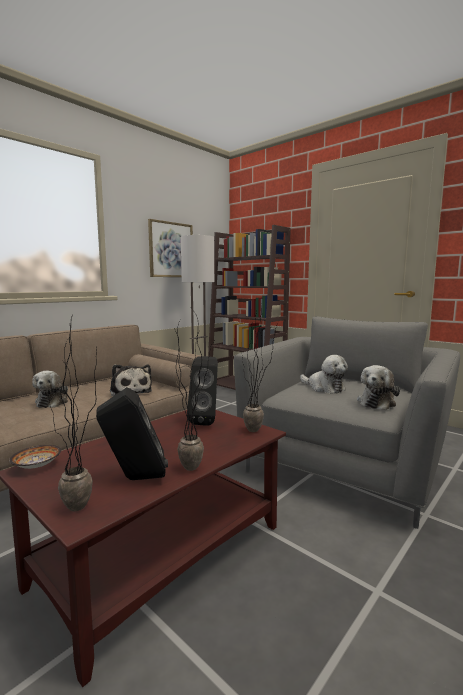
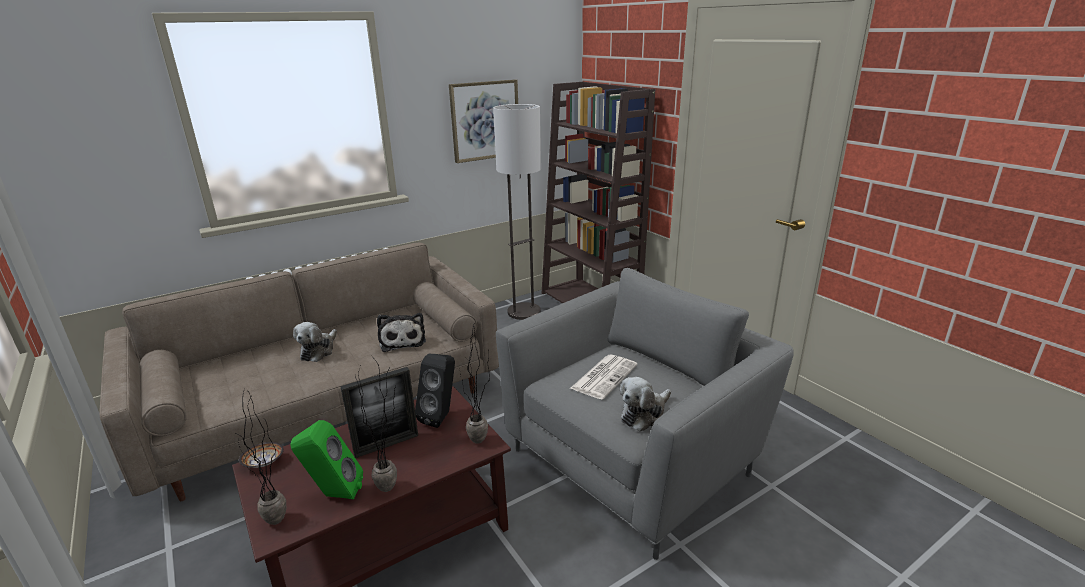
camera: 15 degrees right, 15 degrees up
black speaker [96,387,168,480] -> green speaker [290,420,363,500]
plush toy [300,355,348,394] -> newspaper [570,354,638,399]
none -> picture frame [340,367,418,458]

